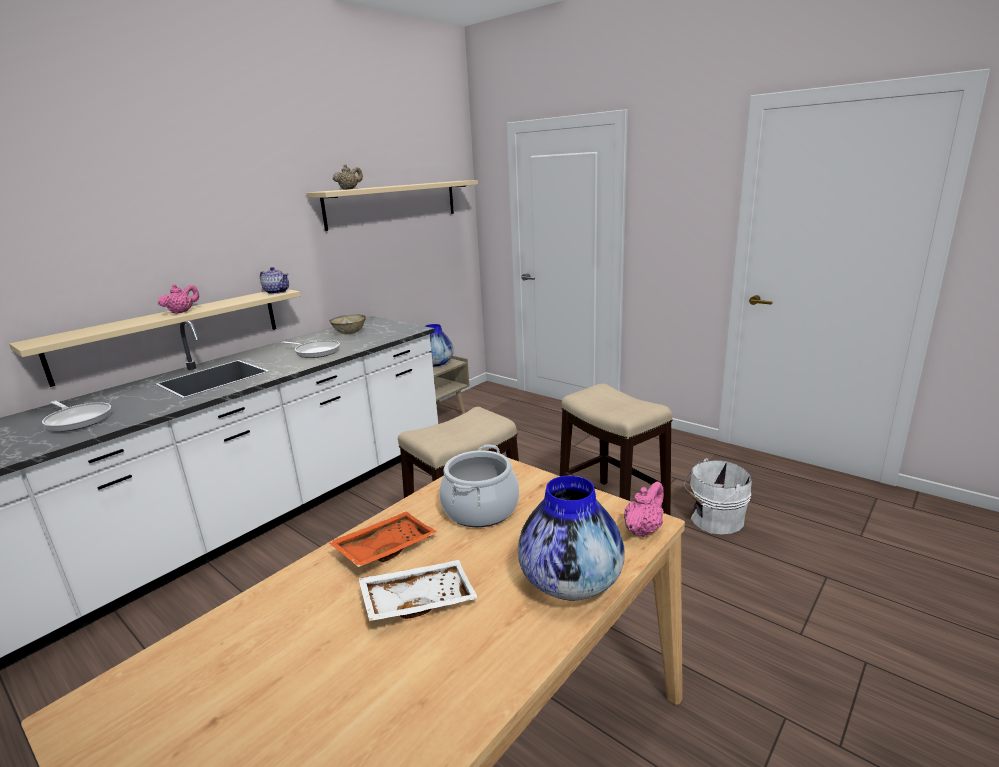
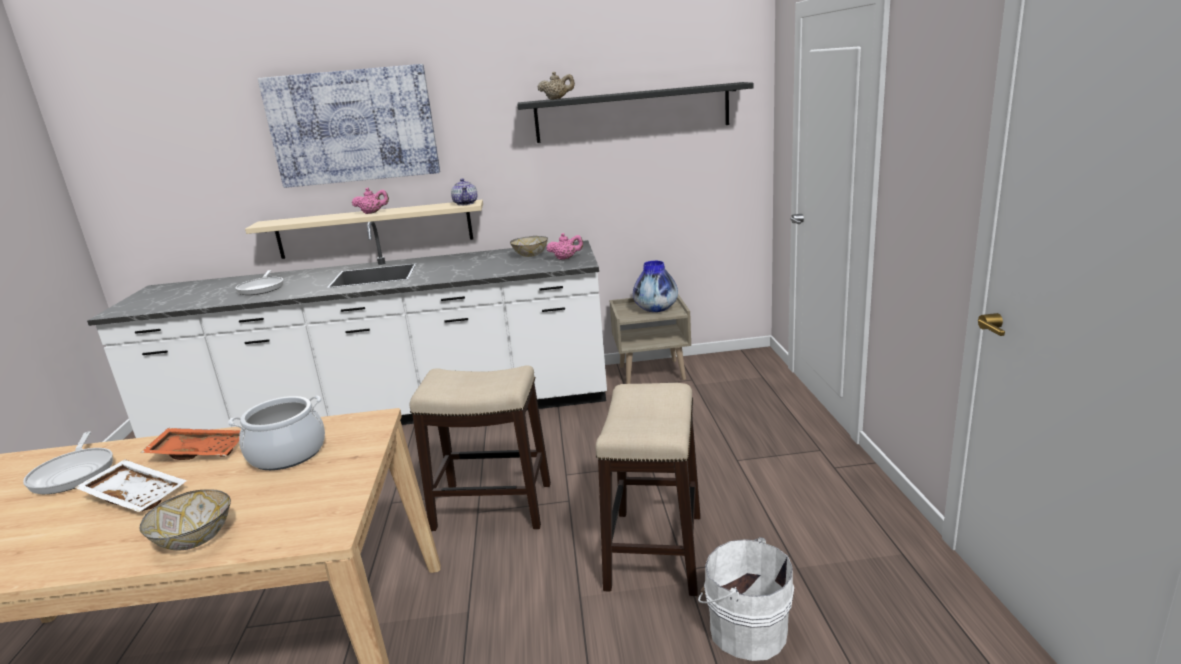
camera: 45 degrees right, 0 degrees up
frying pan [281,340,340,358] -> frying pan moved to [23,431,113,494]
beige shelf [307,180,478,231] -> black shelf [517,82,754,143]
vase [518,475,625,601] -> bowl [140,489,231,550]
pink teapot [624,481,664,537] -> pink teapot moved to [546,233,583,260]
none -> picture [258,64,440,188]

